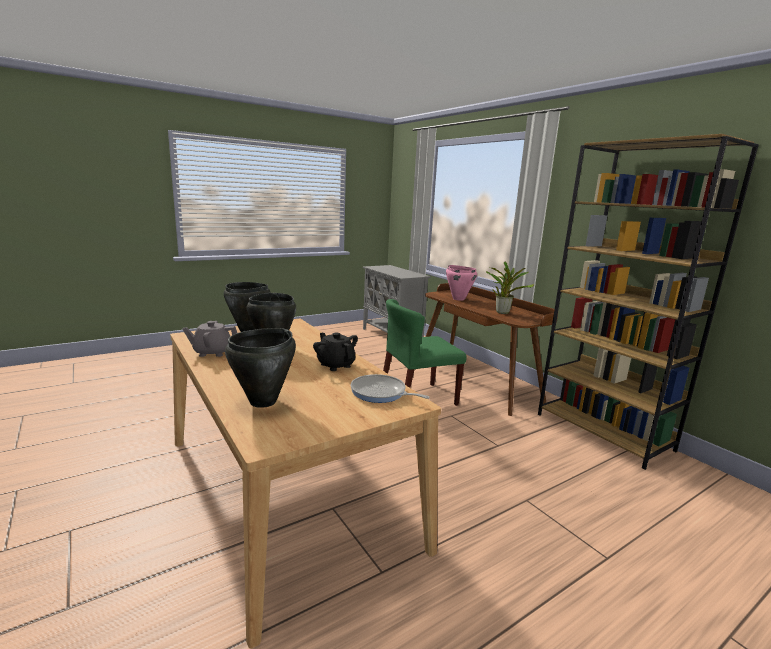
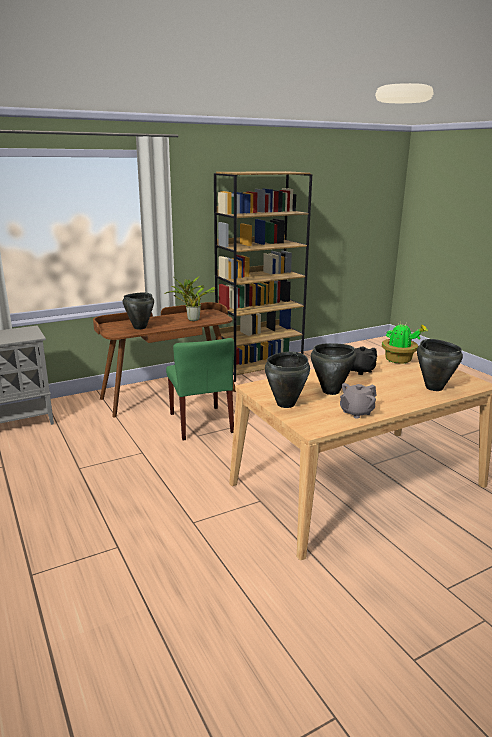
camera: 85 degrees left, 5 degrees up
grey teapot [182,321,237,357] -> grey teapot turned 60 degrees clockwise [340,383,376,419]
frying pan [351,374,430,403] -> potted plant [382,322,427,364]
pink cooking pot [446,265,477,301] -> black cooking pot [123,293,154,329]

